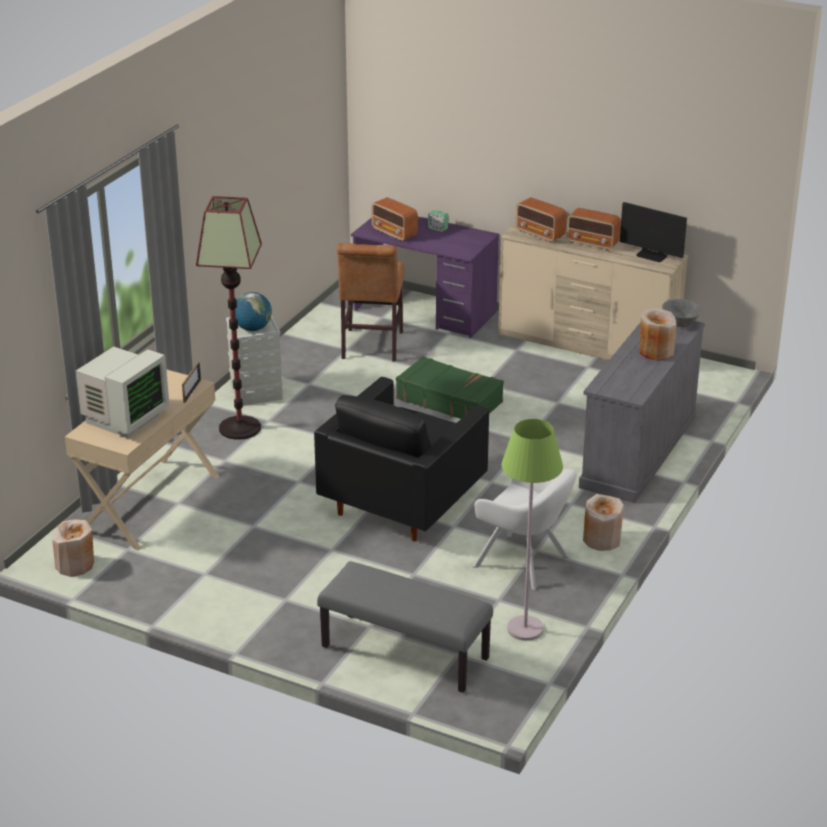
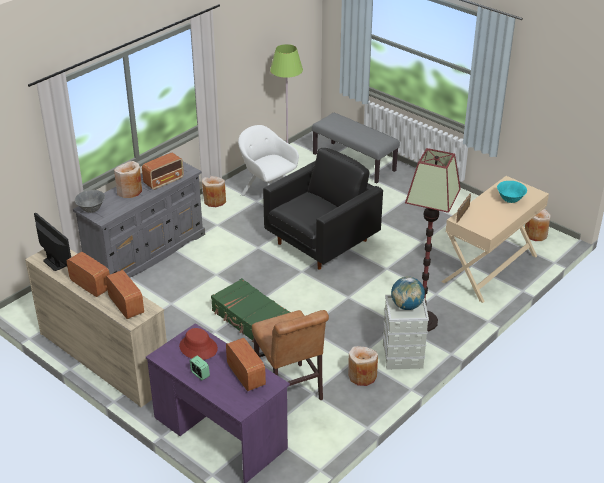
camera: 165 degrees left, 5 degrees up
monitor [75,347,169,438] -> turquoise bowl [497,181,527,203]
brown chair [336,243,405,362] -> brown chair turned 135 degrees clockwise [252,310,329,400]
none -> radio [142,153,184,190]
none -> red hat [179,328,218,360]
none -> beige vase [348,346,378,386]

